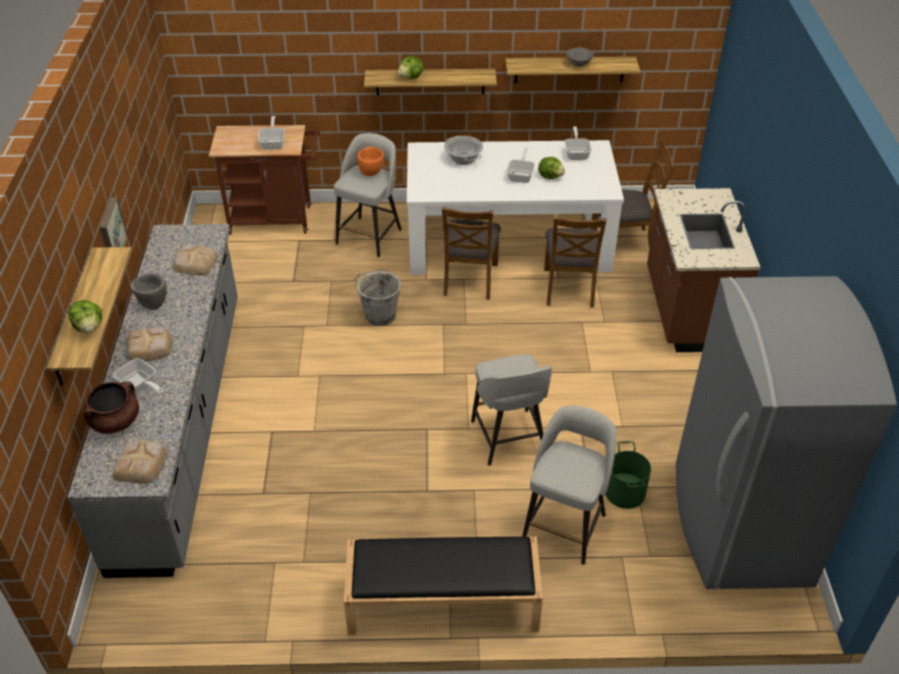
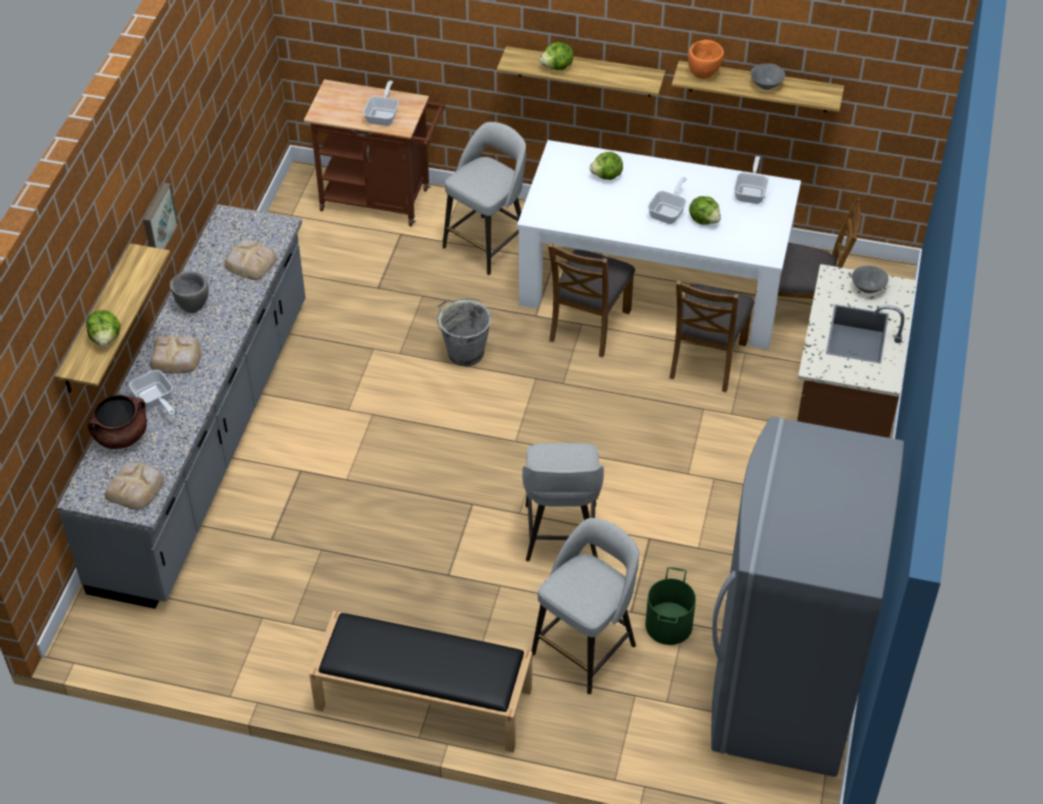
camera: 15 degrees right, 5 degrees up
orange bowl [357,147,384,176] -> orange bowl moved to [688,40,724,79]
cooking pot [444,136,483,165] -> lettuce [590,152,623,180]
none -> grey bowl [852,266,889,293]

